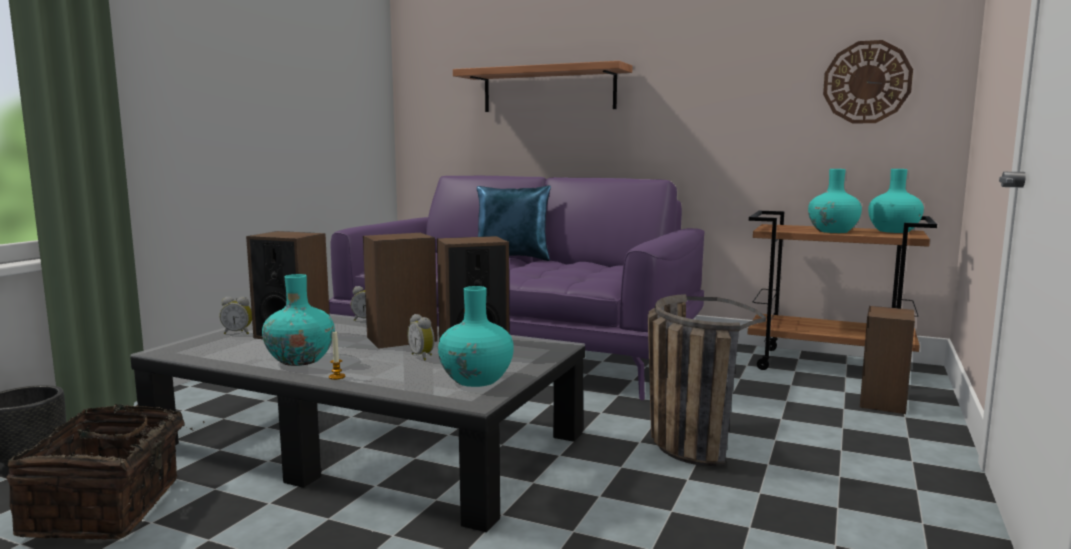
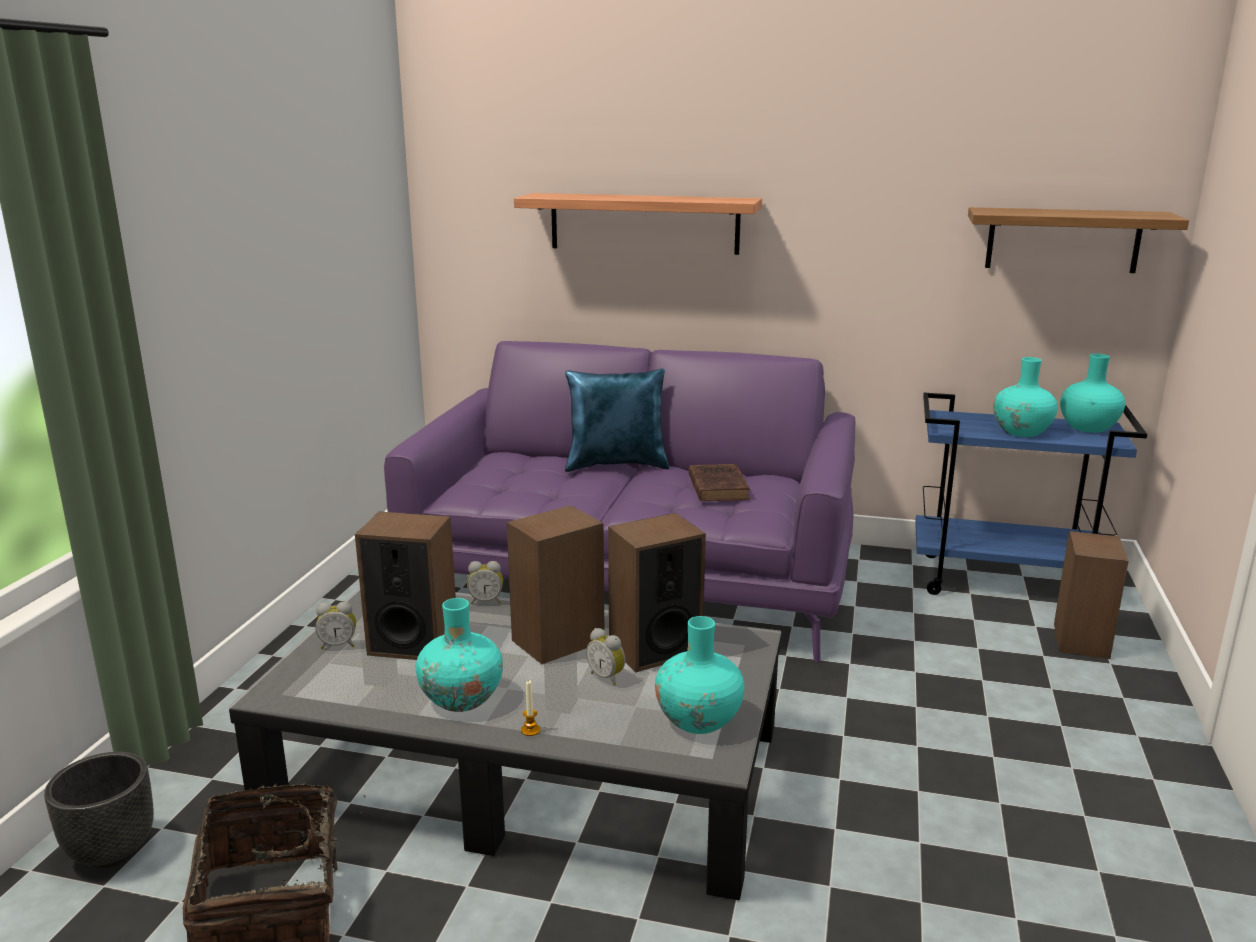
camera: 10 degrees left, 10 degrees up
basket [648,294,766,467] -> none
brown cart [748,211,937,370] -> blue cart [915,393,1147,595]
wall clock [823,40,913,124] -> shelf [968,207,1189,273]
none -> brown book [688,464,750,501]

